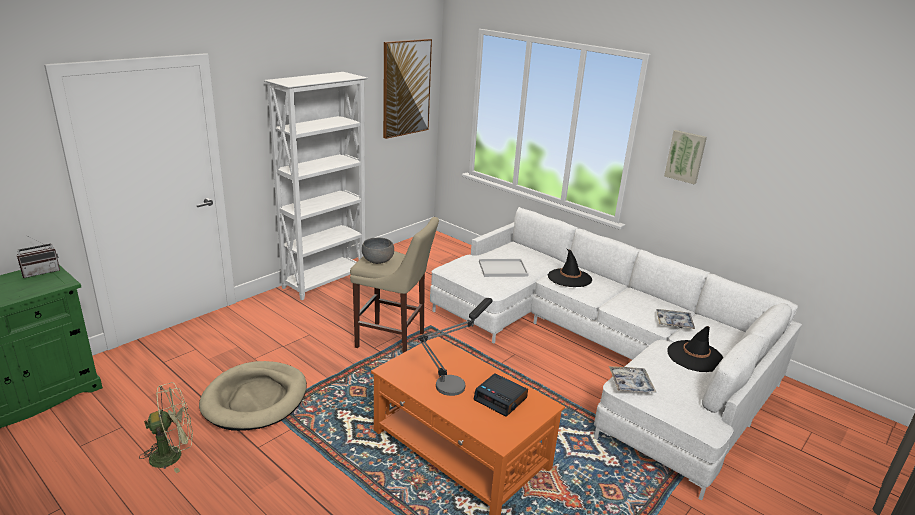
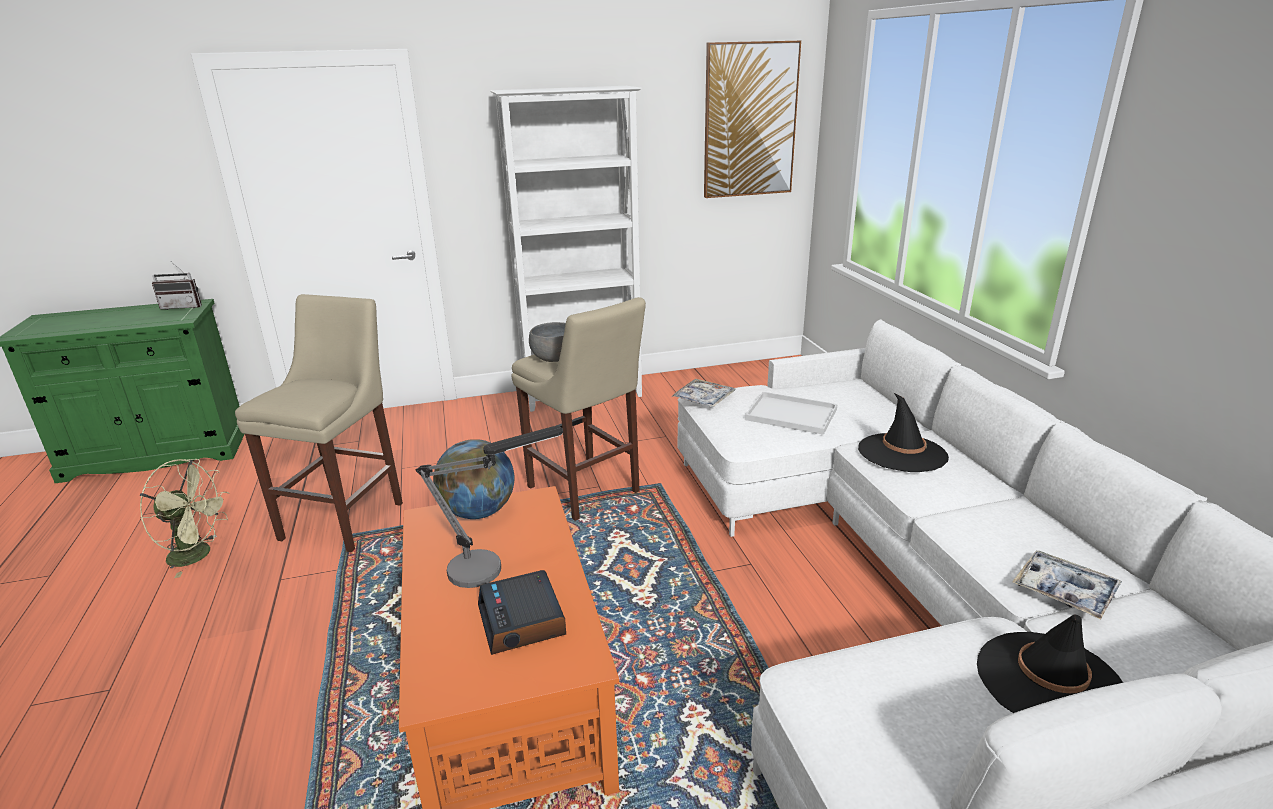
camera: 35 degrees right, 0 degrees up
beige dog bed [199,361,307,431] -> beige stool [235,294,403,552]
tray [609,366,656,393] -> tray moved to [671,379,736,407]
picture [664,130,707,184] -> none
none -> globe [433,439,514,519]

